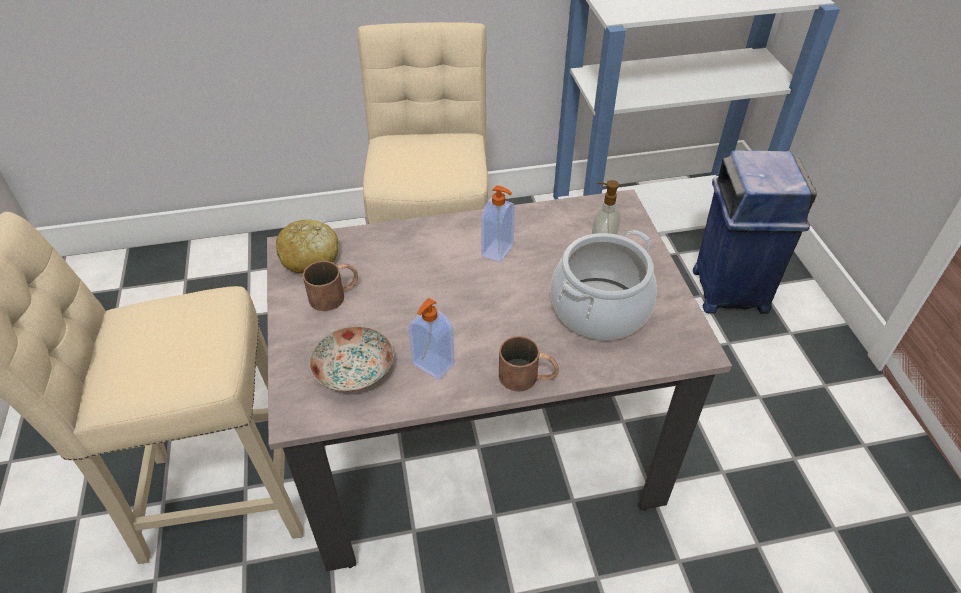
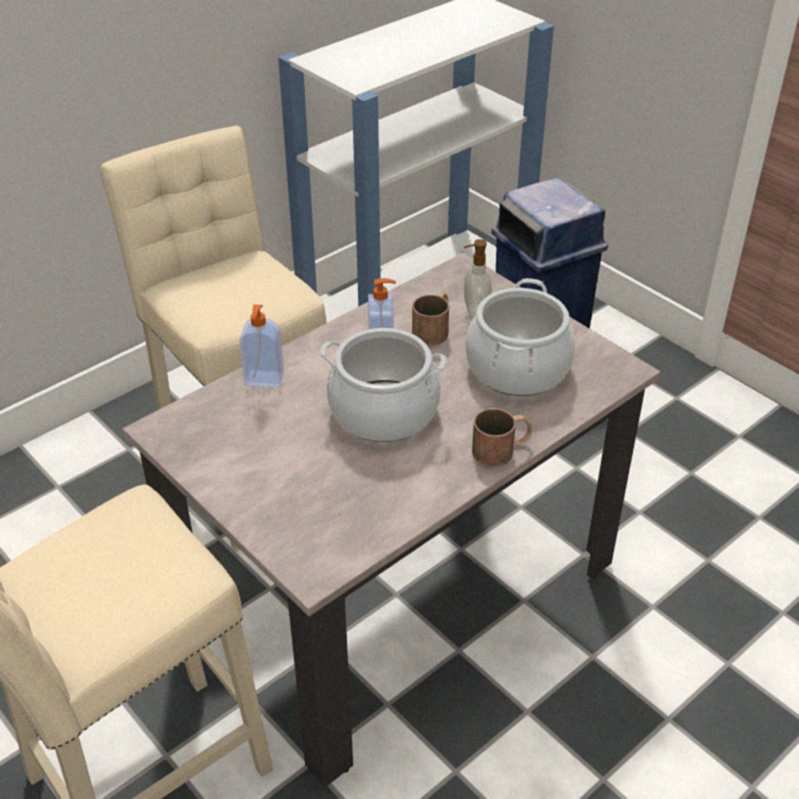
camera: 30 degrees left, 5 degrees down
bread [276,219,338,274] -> none
brown mug [303,261,358,311] -> brown mug moved to [412,292,449,346]
plate [310,326,394,392] -> none
soap dispenser [408,298,455,380] -> soap dispenser moved to [239,304,284,388]
none -> cooking pot [320,328,447,442]

